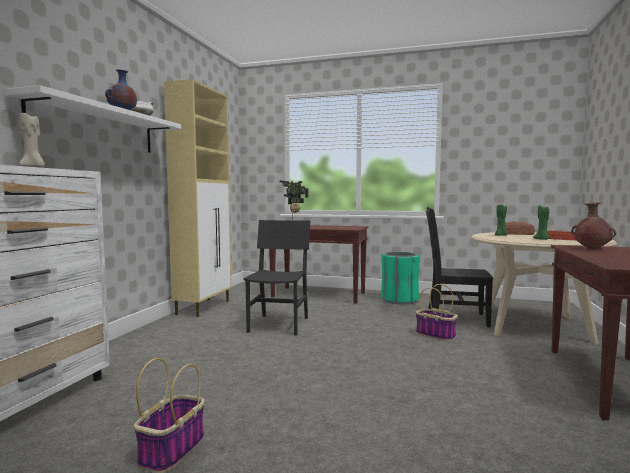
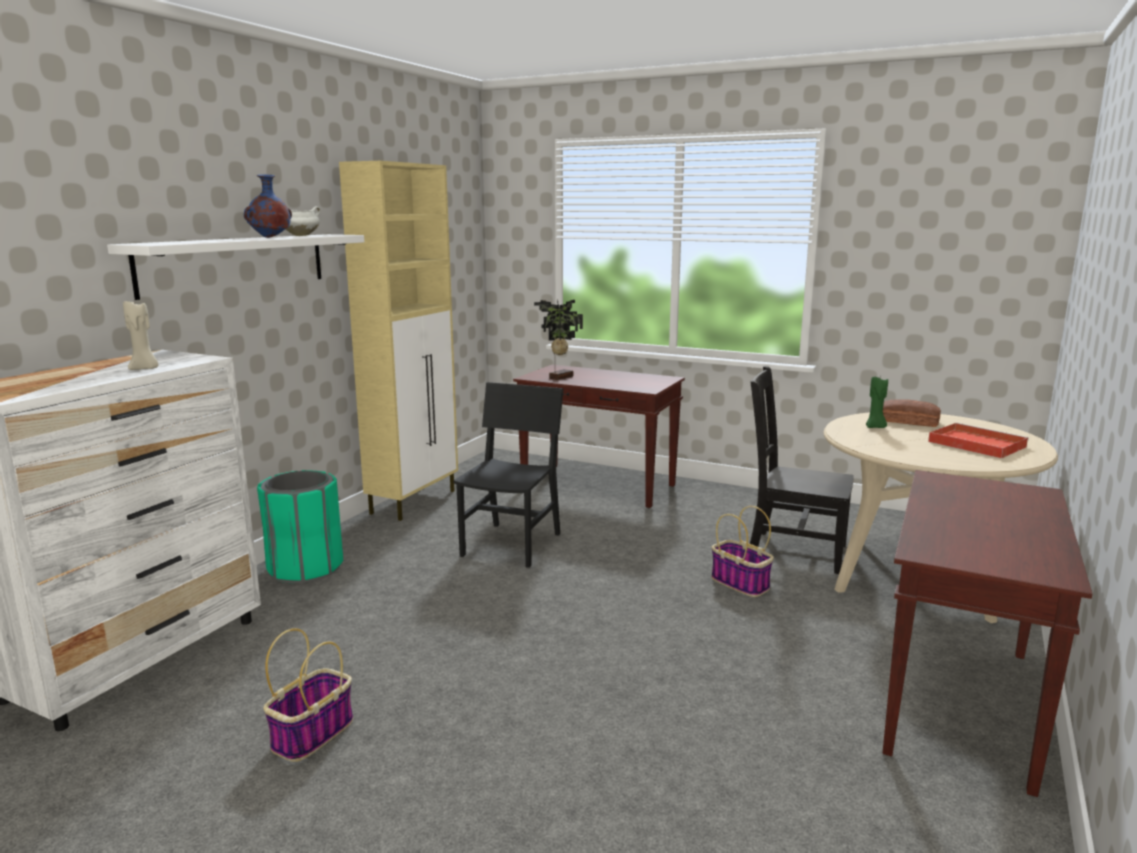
camera: 10 degrees right, 10 degrees up
green trash can [381,252,420,304] -> green trash can moved to [257,470,343,584]
green candle [533,205,551,240] -> none
brown vase [571,202,616,249] -> none

